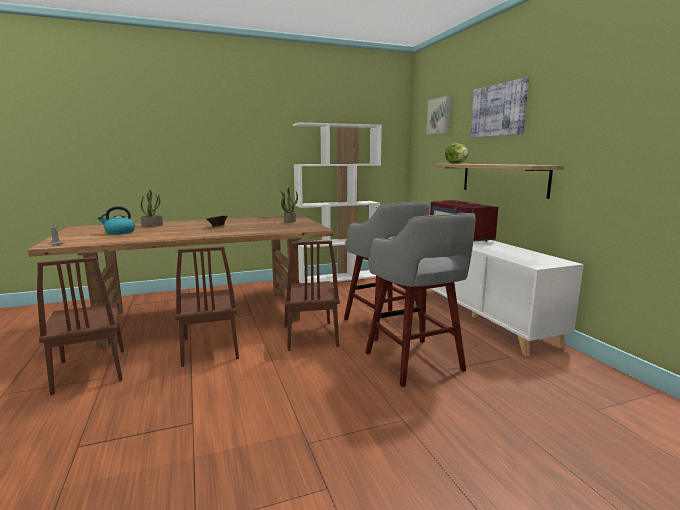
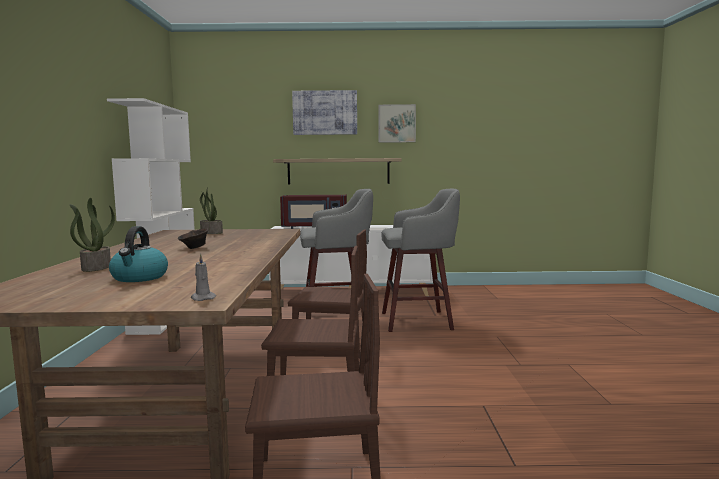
camera: 70 degrees left, 5 degrees down
picture [426,95,451,135] -> picture moved to [378,104,416,143]
lettuce [445,143,468,164] -> none

